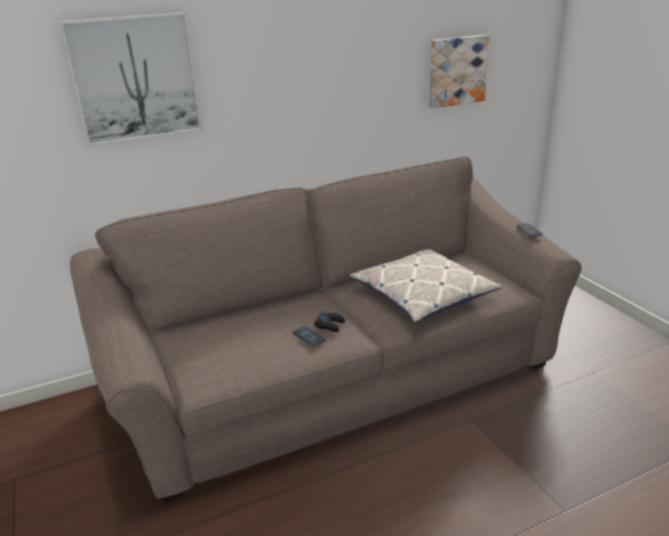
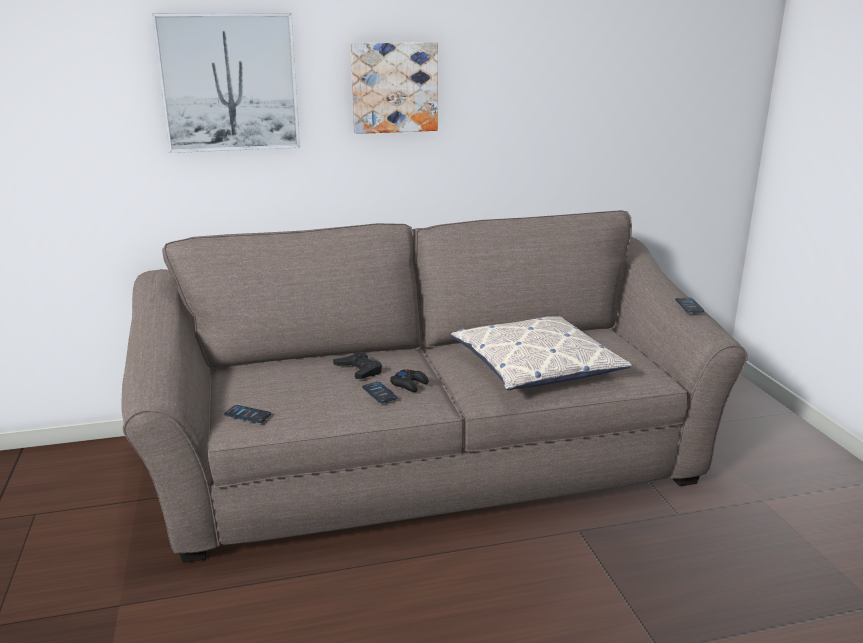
camera: 10 degrees right, 5 degrees down
picture [429,35,490,108] -> picture moved to [350,42,438,134]
none -> phone [224,405,271,423]
none -> black game controller [333,352,382,379]

